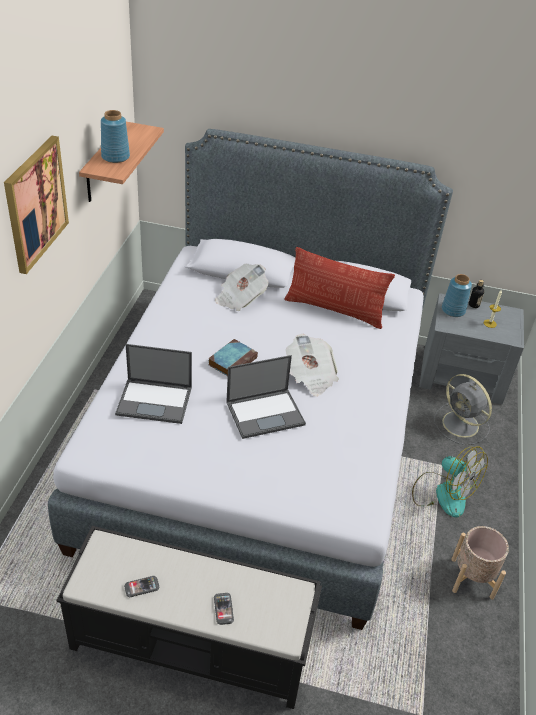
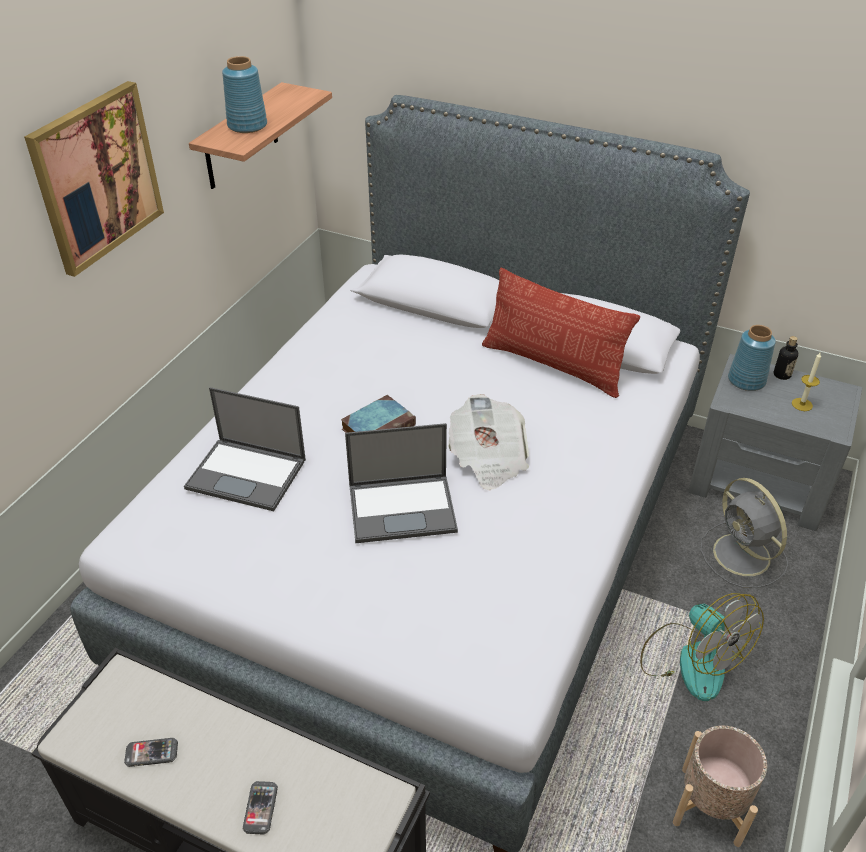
camera: 15 degrees right, 0 degrees up
newspaper [215,263,268,311] -> none

